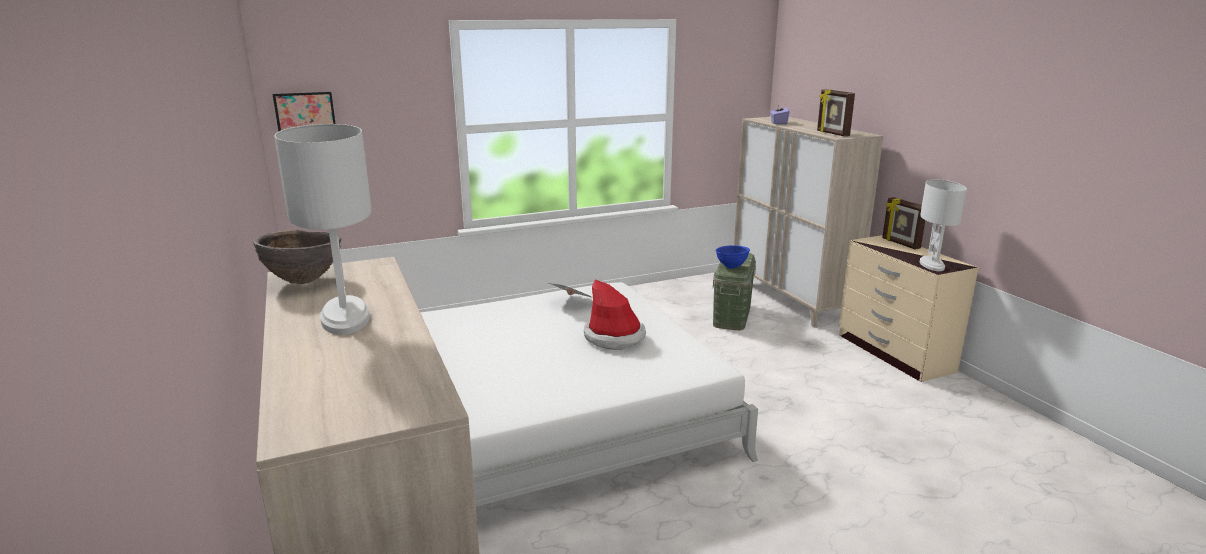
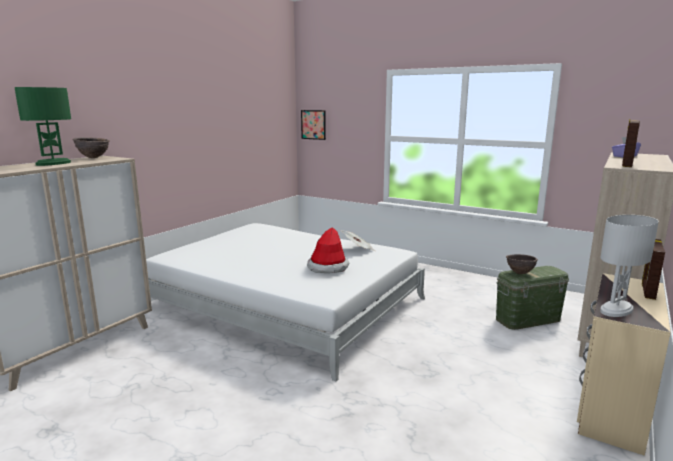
camera: 55 degrees right, 5 degrees down
white table lamp [275,124,371,335] -> green table lamp [15,87,71,166]
blue bowl [715,245,750,269] -> brown bowl [506,254,538,274]

